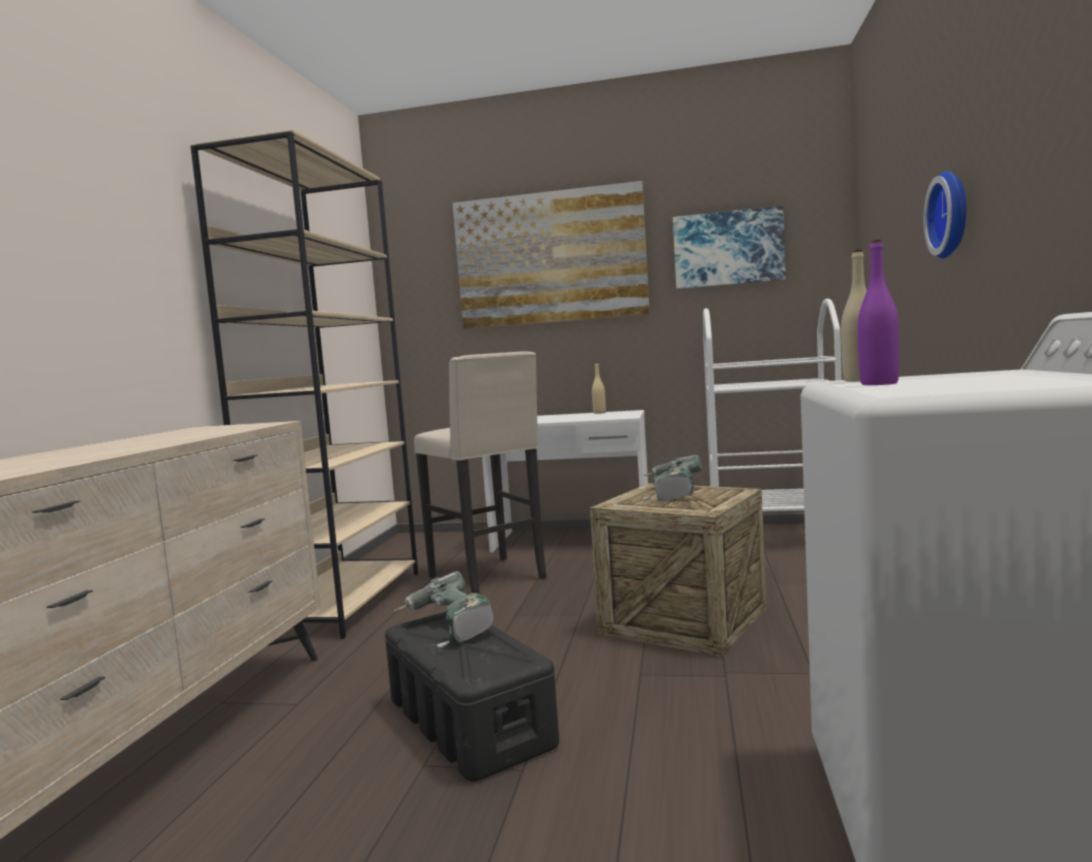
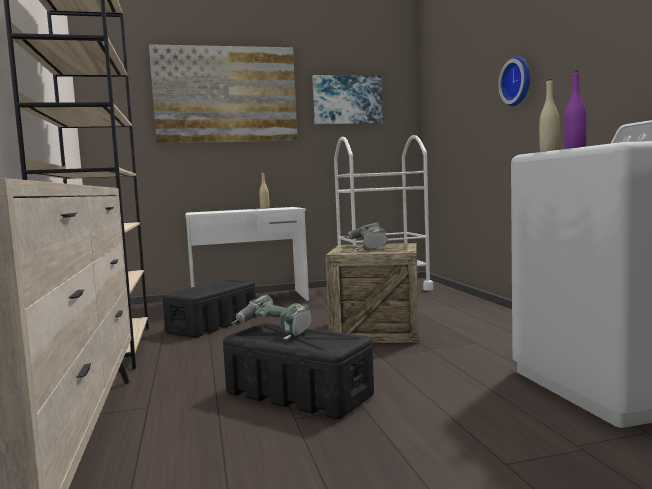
camera: 25 degrees left, 0 degrees up
beige stool [414,351,546,594] -> black storage box [162,279,256,338]

